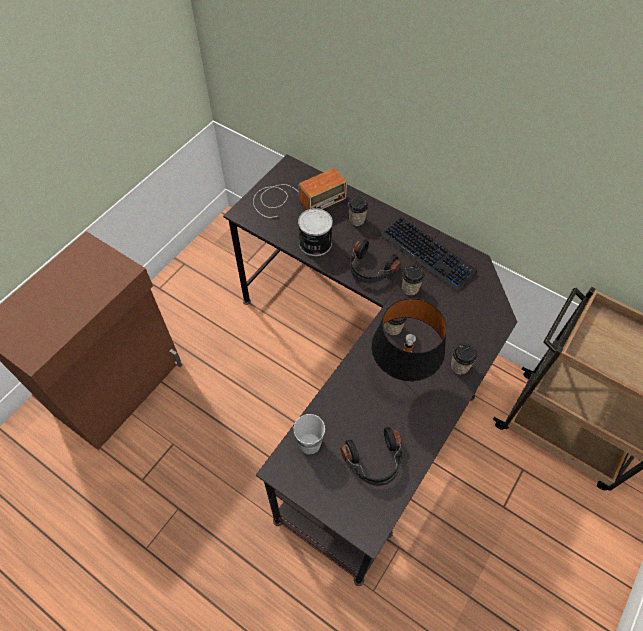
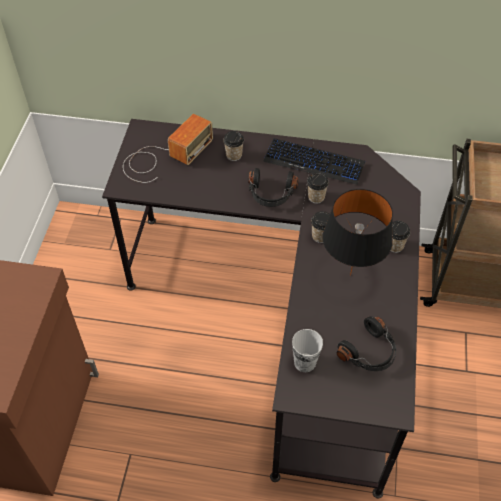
camera: 25 degrees left, 5 degrees down
can [298,208,333,256] -> none

